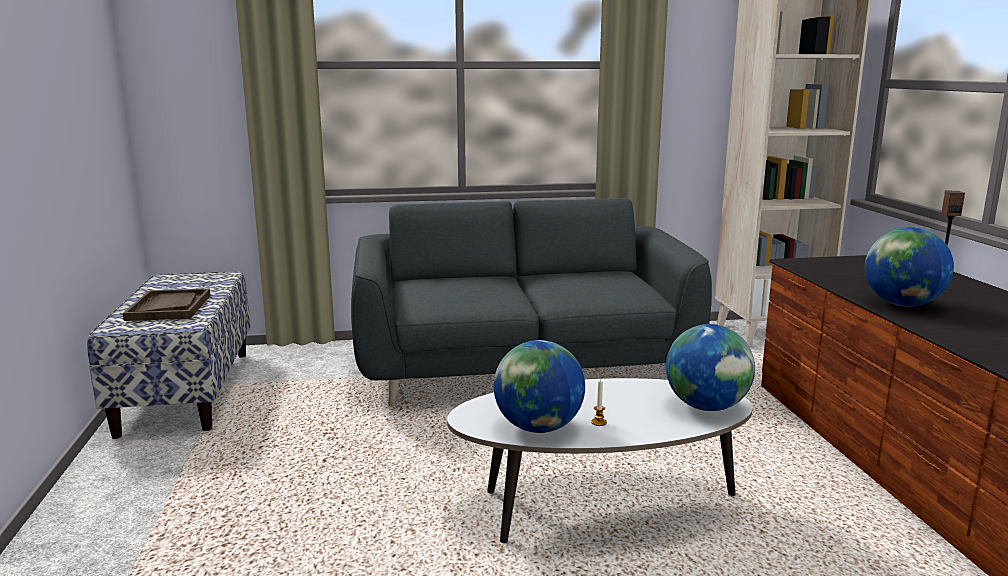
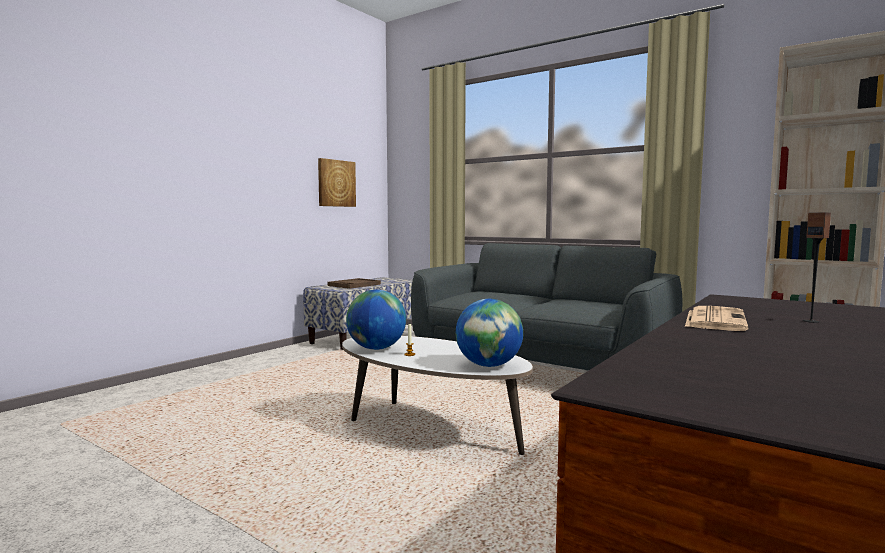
camera: 45 degrees right, 10 degrees down
globe [865,227,954,306] -> newspaper [685,306,748,331]
none -> picture [318,158,356,207]

